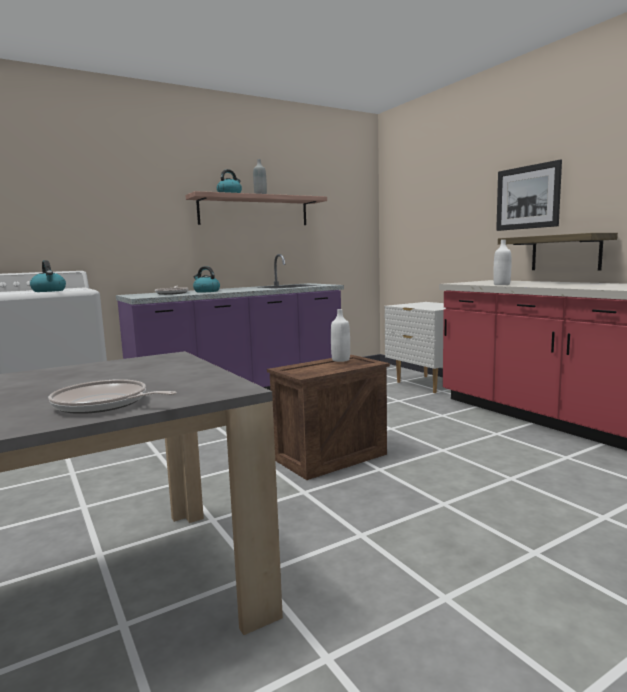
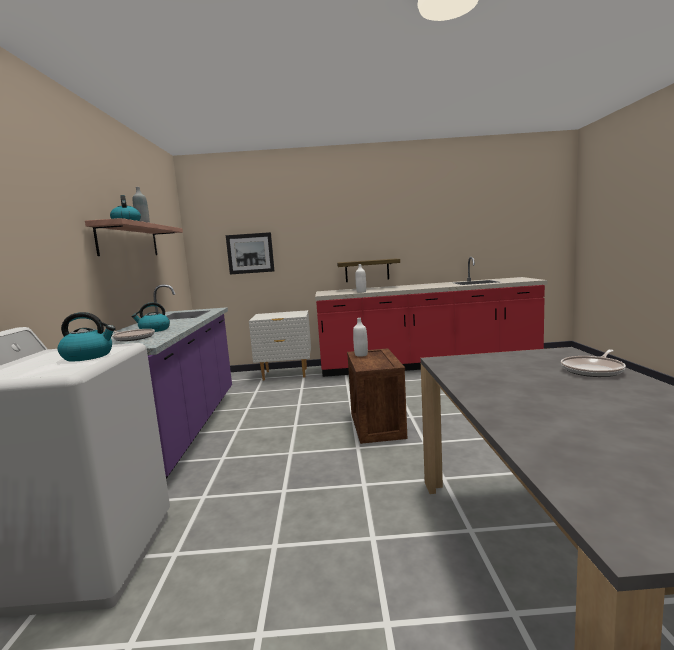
camera: 60 degrees left, 0 degrees up
picture [496,160,562,231] -> picture moved to [226,232,274,274]

